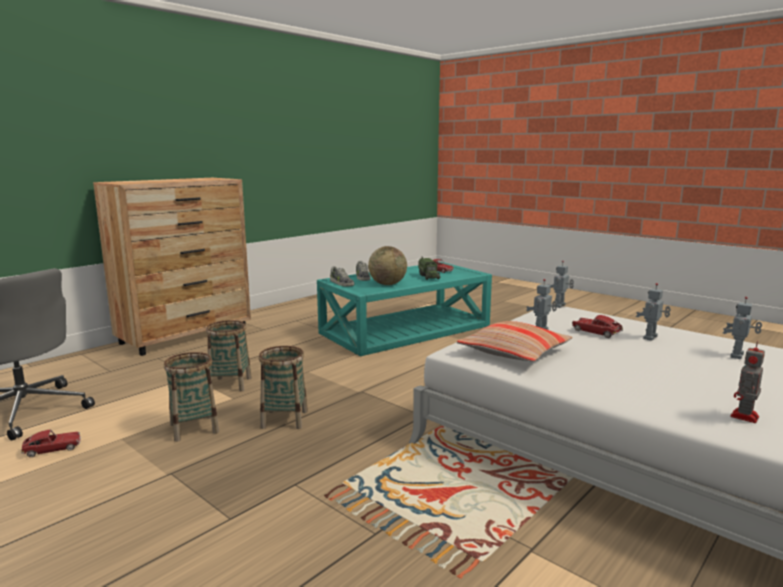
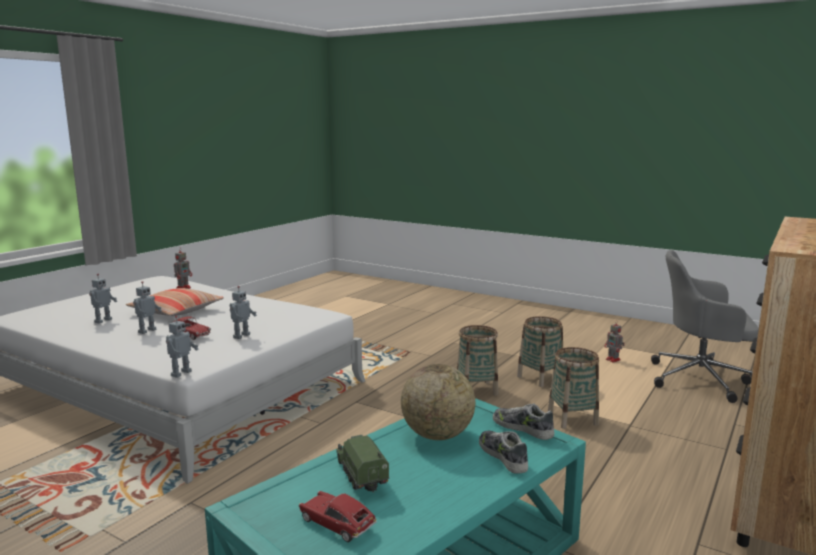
camera: 170 degrees right, 0 degrees up
toy car [21,430,81,457] -> toy robot [604,320,625,363]
pillow [457,321,573,362] -> pillow moved to [126,288,224,316]

